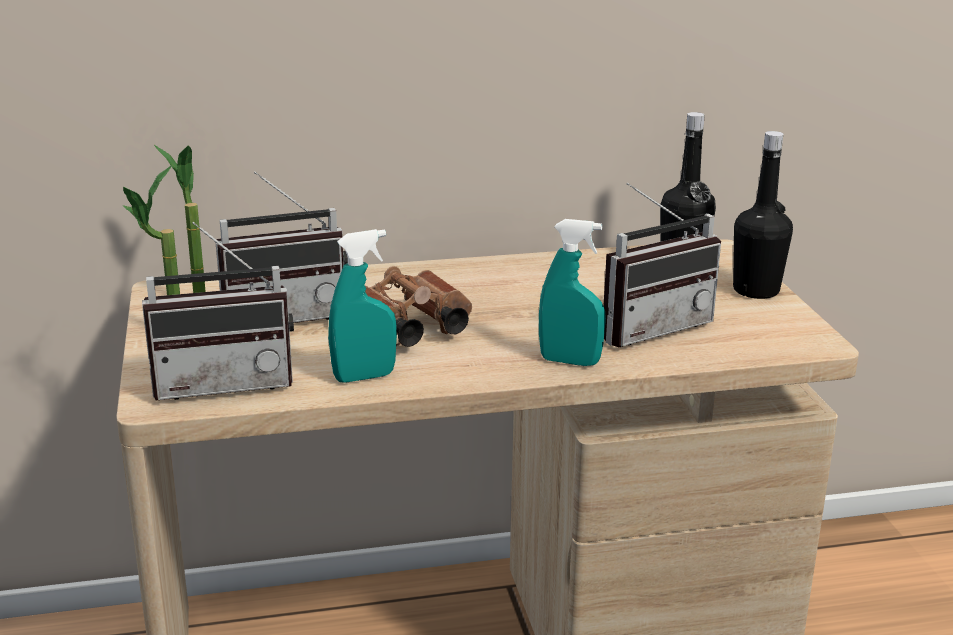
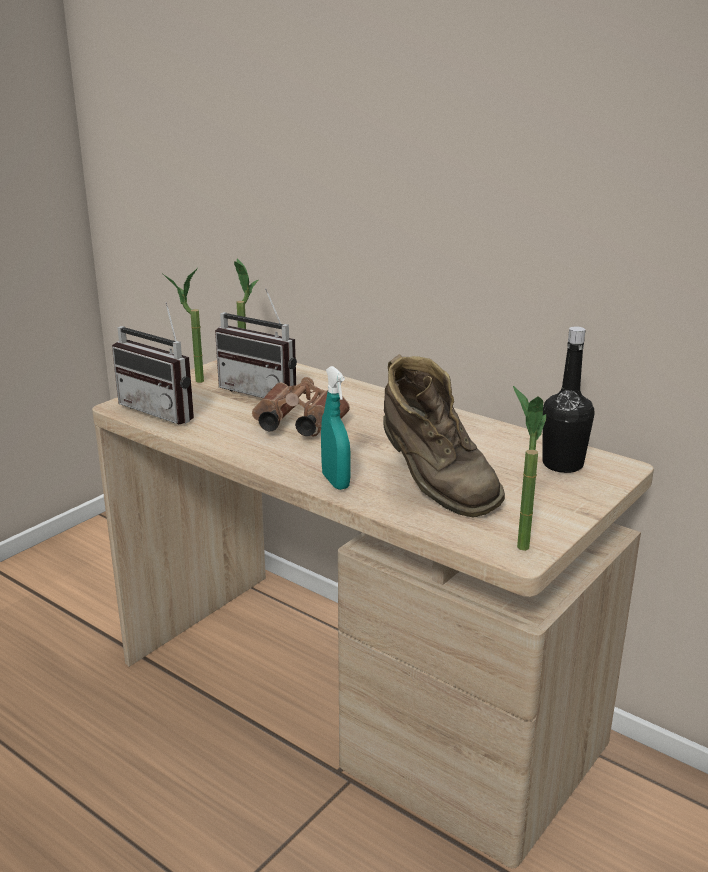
camera: 50 degrees right, 0 degrees up
turquoise spray bottle [328,229,397,383] -> none
radio [604,182,721,347] -> brown boot [383,354,505,518]
black bottle [733,131,793,299] -> none
none -> potted plant [513,386,546,551]

